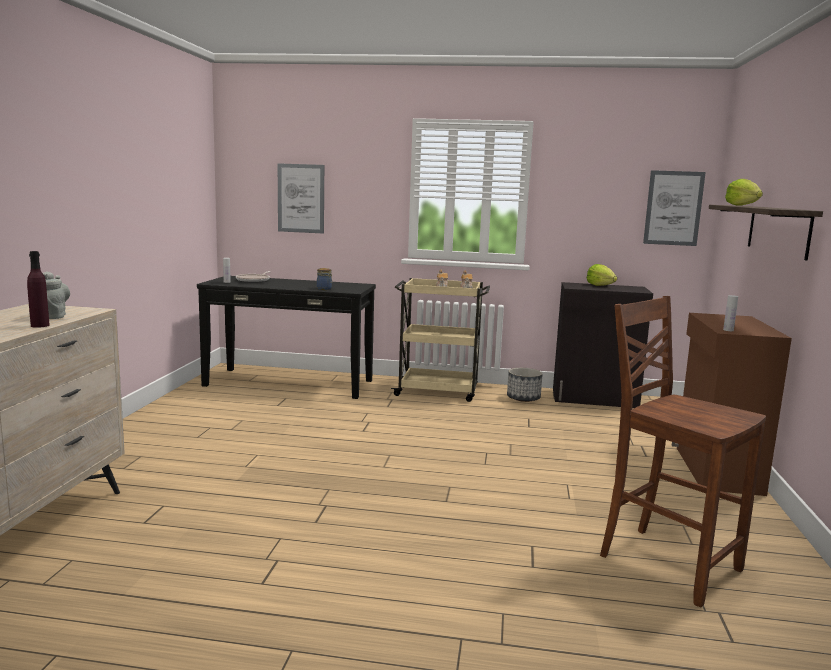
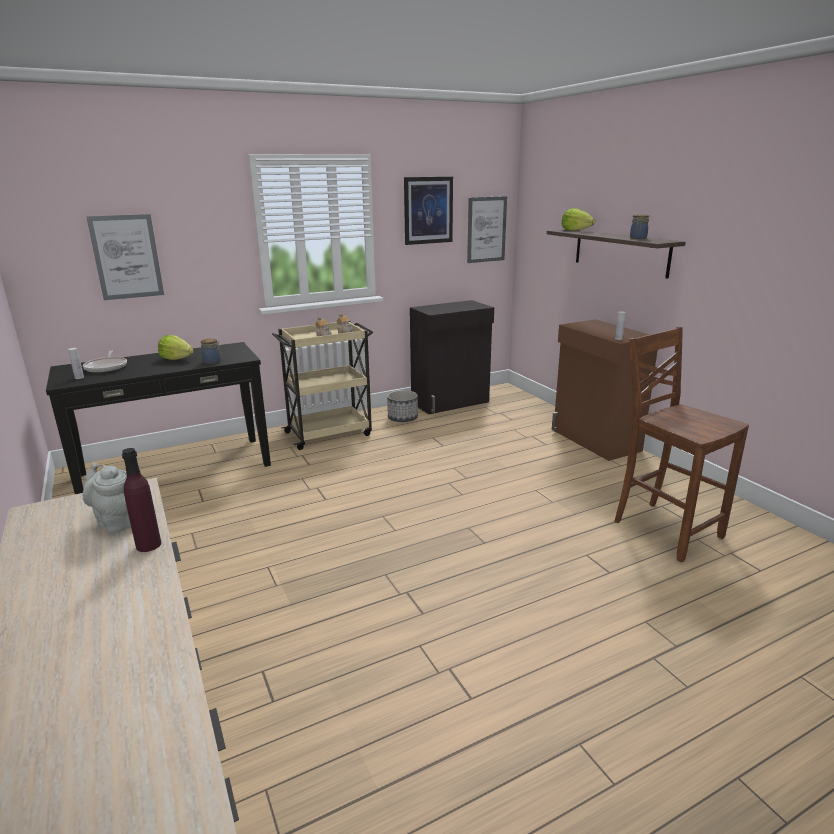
camera: 35 degrees left, 10 degrees up
lettuce [587,264,617,286] -> lettuce moved to [158,335,194,360]
brown chair [600,296,766,607] -> brown chair turned 45 degrees clockwise [614,327,749,562]
none -> picture [404,177,453,245]
none -> jar [630,214,649,239]

